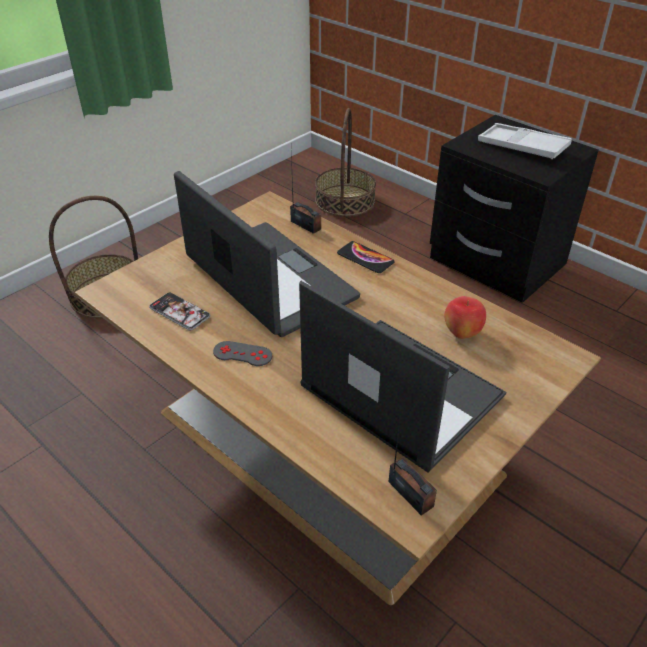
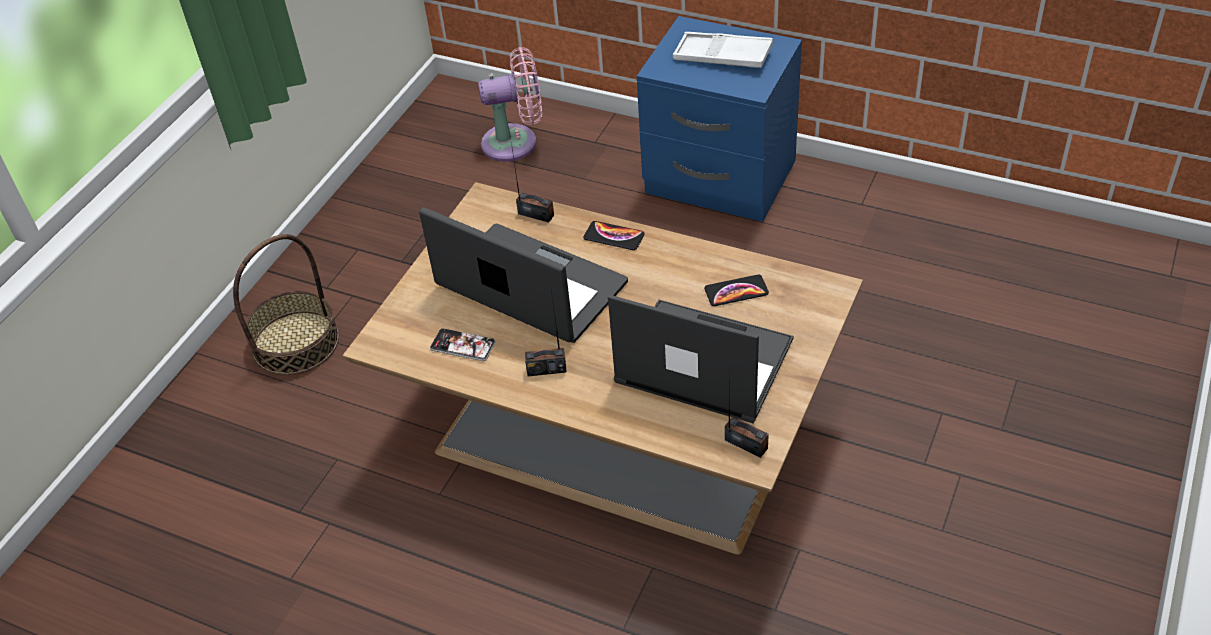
camera: 15 degrees left, 5 degrees up
grey game controller [213,341,272,366] -> radio [525,290,567,376]
basket [315,108,376,217] -> pink fan [478,47,542,162]
black nightstand [430,115,599,303] -> blue nightstand [637,16,802,222]
apple [445,296,486,339] -> phone [704,275,769,306]

